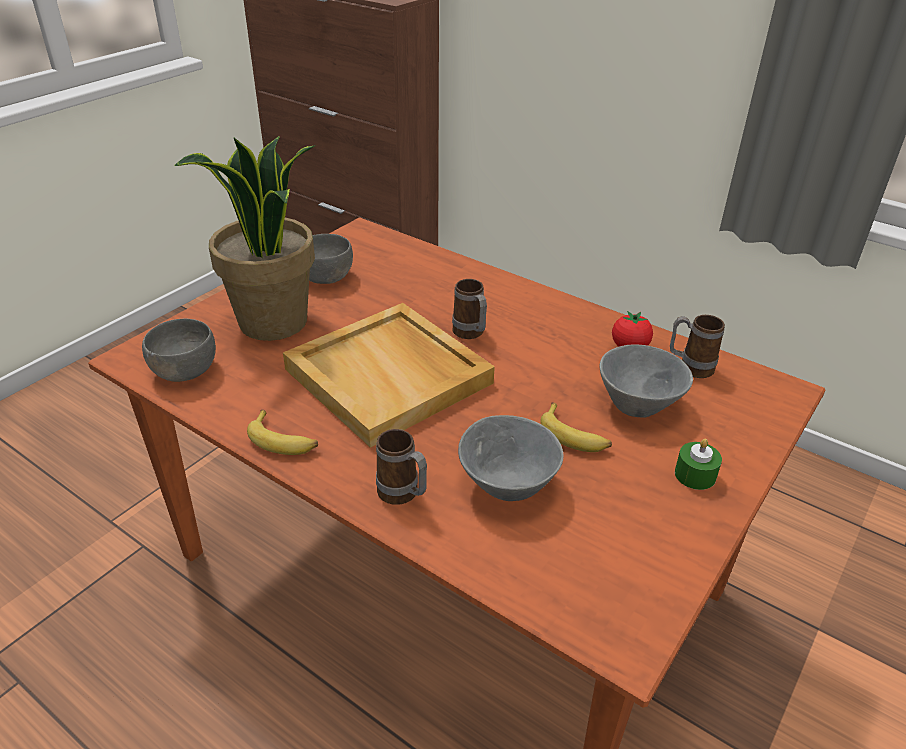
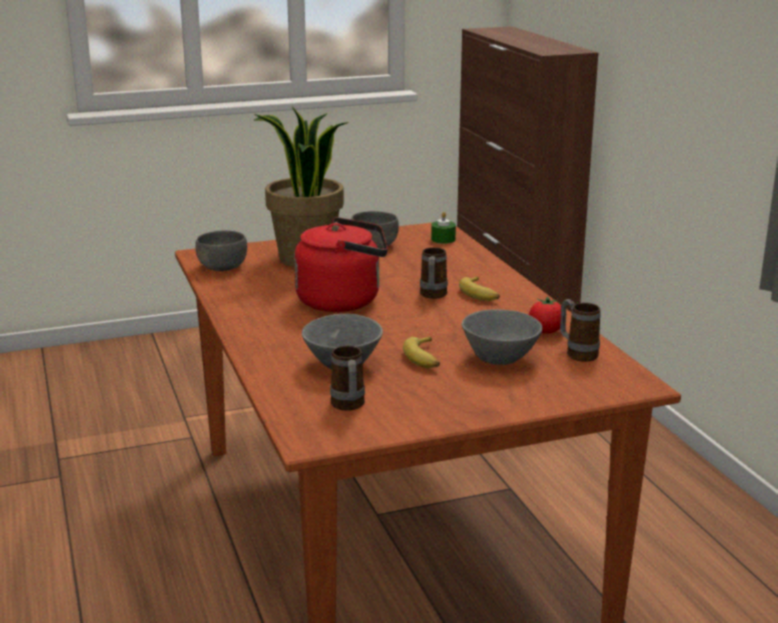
camera: 35 degrees right, 15 degrees down
banana [247,410,318,455] -> banana moved to [459,276,500,301]
beige tray [283,303,495,448] -> red kettle [294,217,388,312]
mug [376,429,427,505] -> mug moved to [330,346,365,411]
green candle [675,439,722,490] -> green candle moved to [431,212,456,244]

